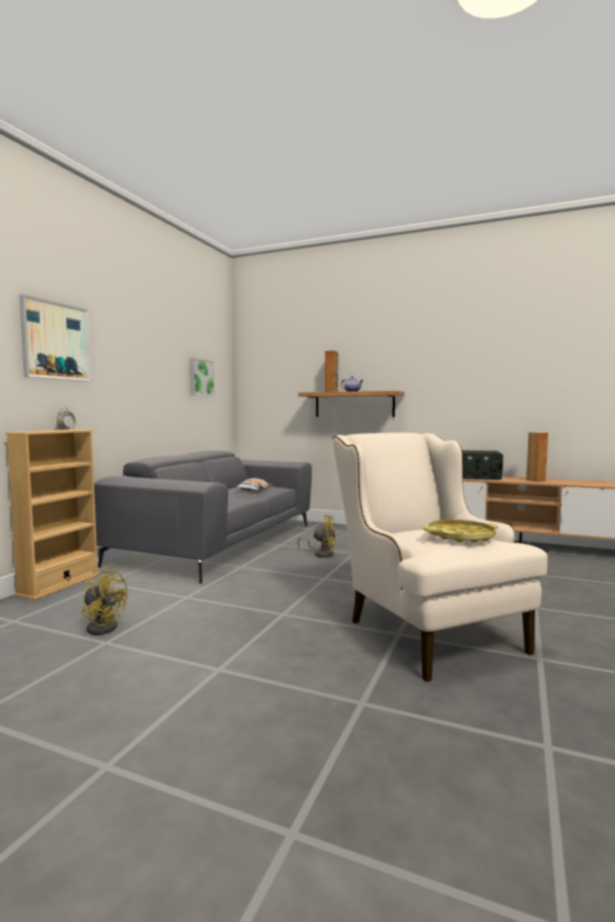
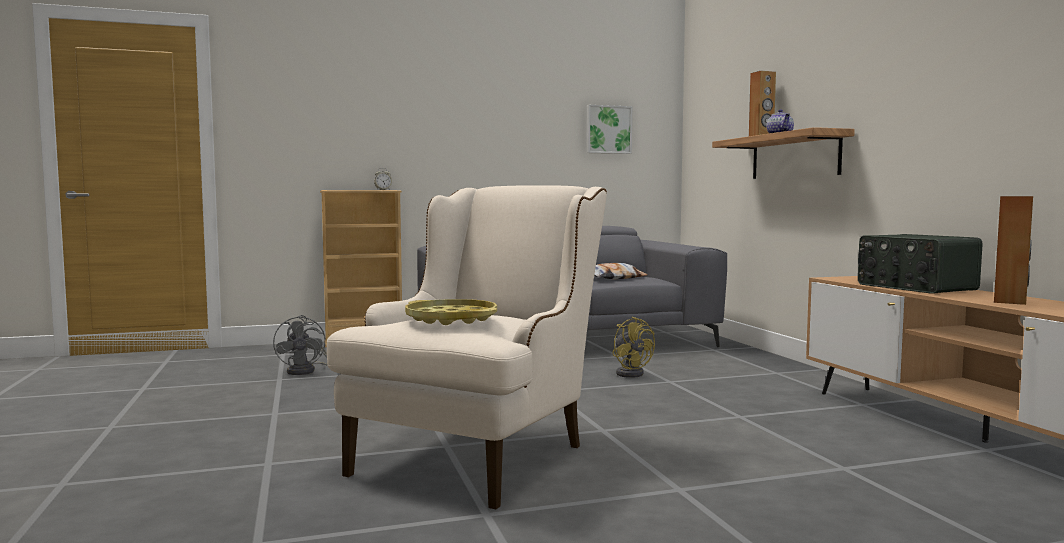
camera: 50 degrees right, 0 degrees up
picture [19,294,91,382] -> none
yellow fan [82,569,127,635] -> grey fan [273,315,327,375]

